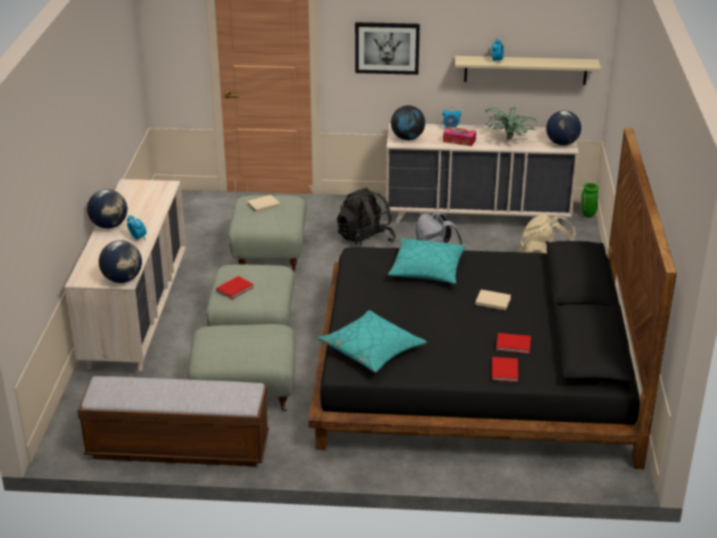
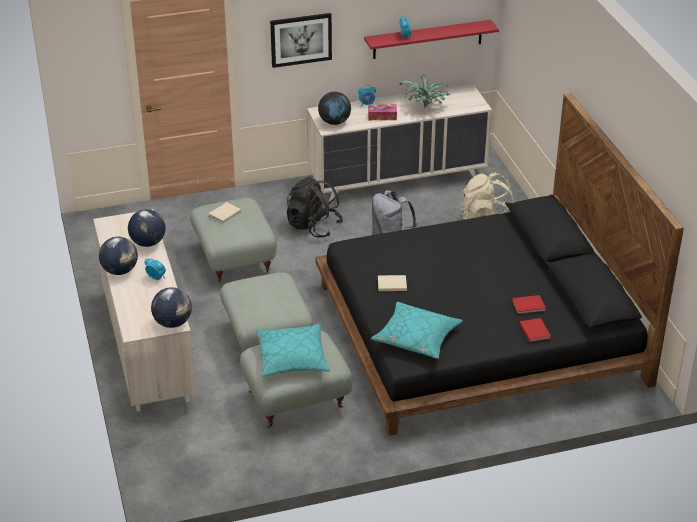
camera: 20 degrees left, 5 degrees up
bench [77,376,269,467] -> none
red book [216,276,254,299] -> none
turquoise pillow [388,238,465,284] -> turquoise pillow moved to [256,324,330,377]
beige shelf [455,56,601,85] -> red shelf [364,20,499,59]
beige book [475,290,511,310] -> beige book moved to [378,275,407,291]
globe [546,111,581,145] -> globe moved to [128,209,166,247]
green vase [581,183,599,218] -> none

